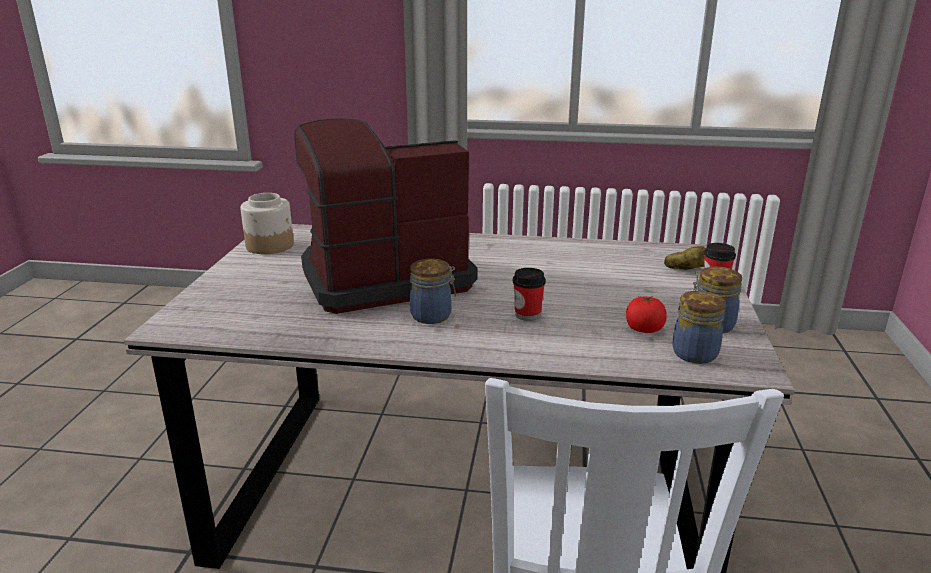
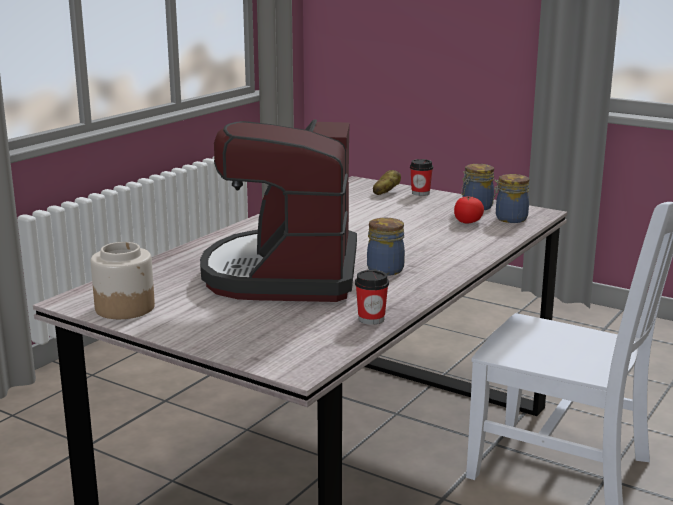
camera: 65 degrees left, 5 degrees down
cup [513,268,546,321] -> cup moved to [355,270,389,325]

